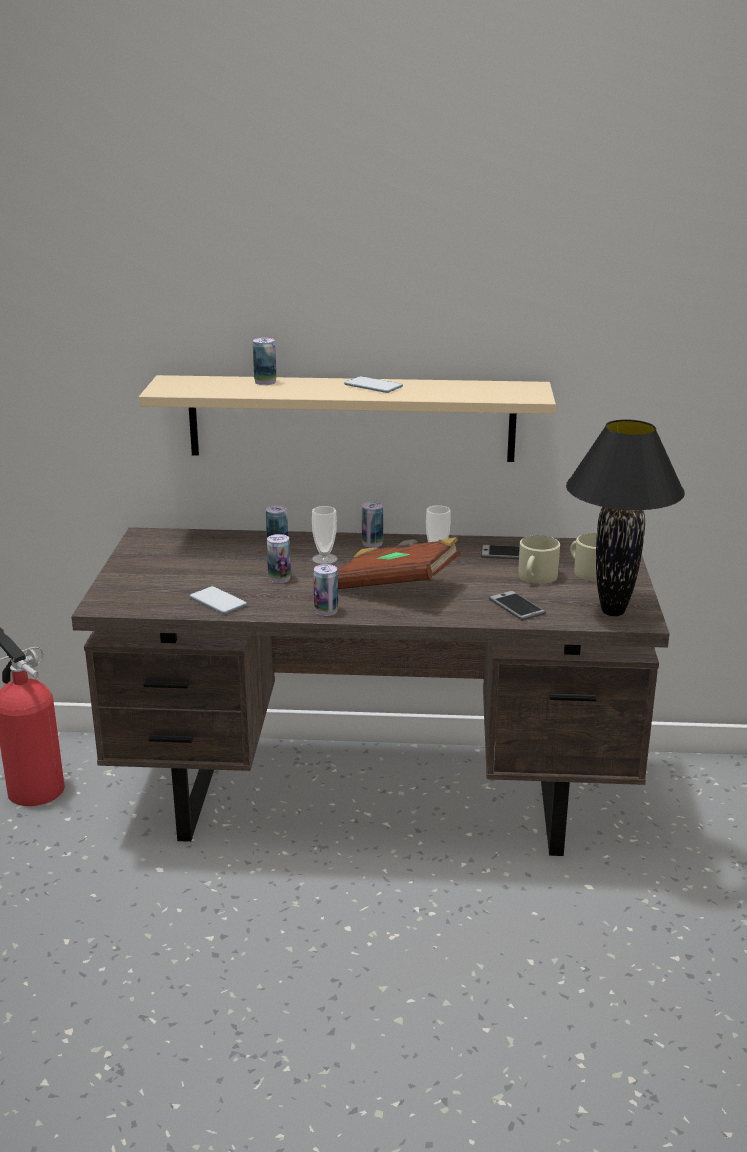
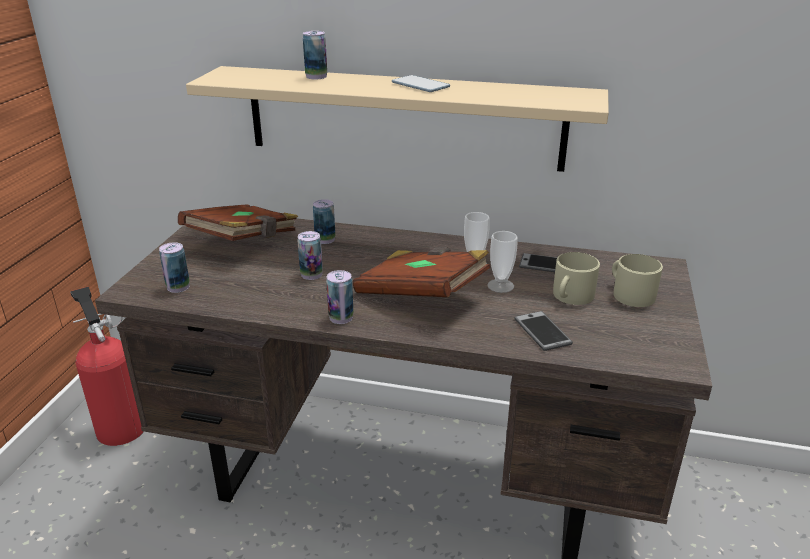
camera: 10 degrees right, 5 degrees up
phone [189,586,247,614] -> none
cup [312,506,338,564] -> cup moved to [487,231,518,293]
can [362,502,383,548] -> can moved to [159,242,190,293]
black table lamp [566,419,685,616] -> none
none -> brown book [178,204,298,241]

